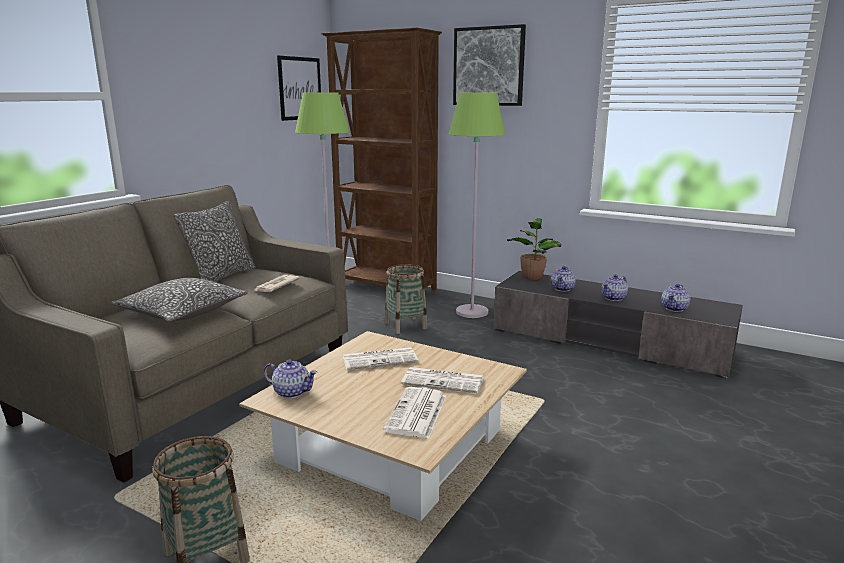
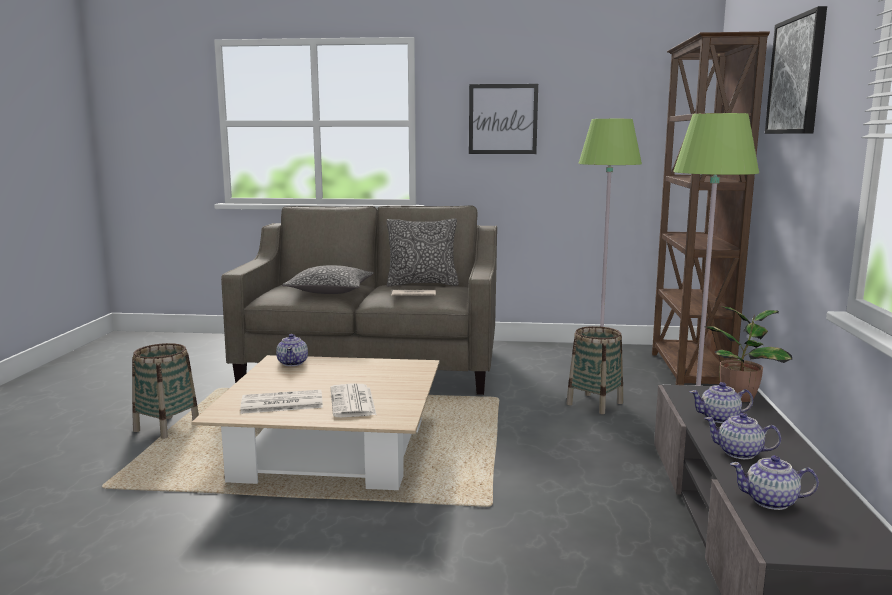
camera: 65 degrees right, 5 degrees down
picture [277,56,321,121] -> picture moved to [469,84,538,154]
newspaper [343,347,418,370] -> none

